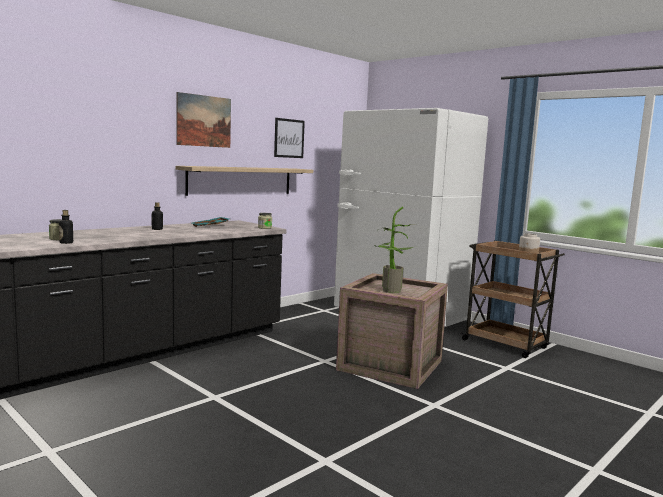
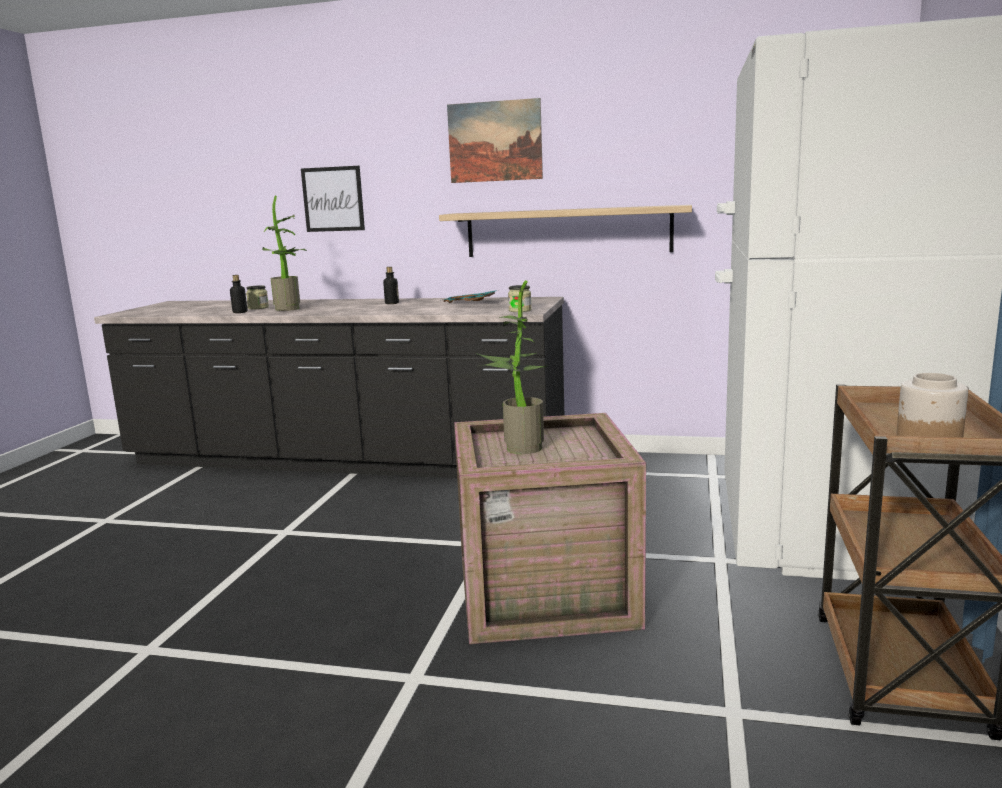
camera: 60 degrees right, 5 degrees up
picture [274,118,305,158] -> picture moved to [301,166,365,232]
none -> potted plant [262,196,307,311]

